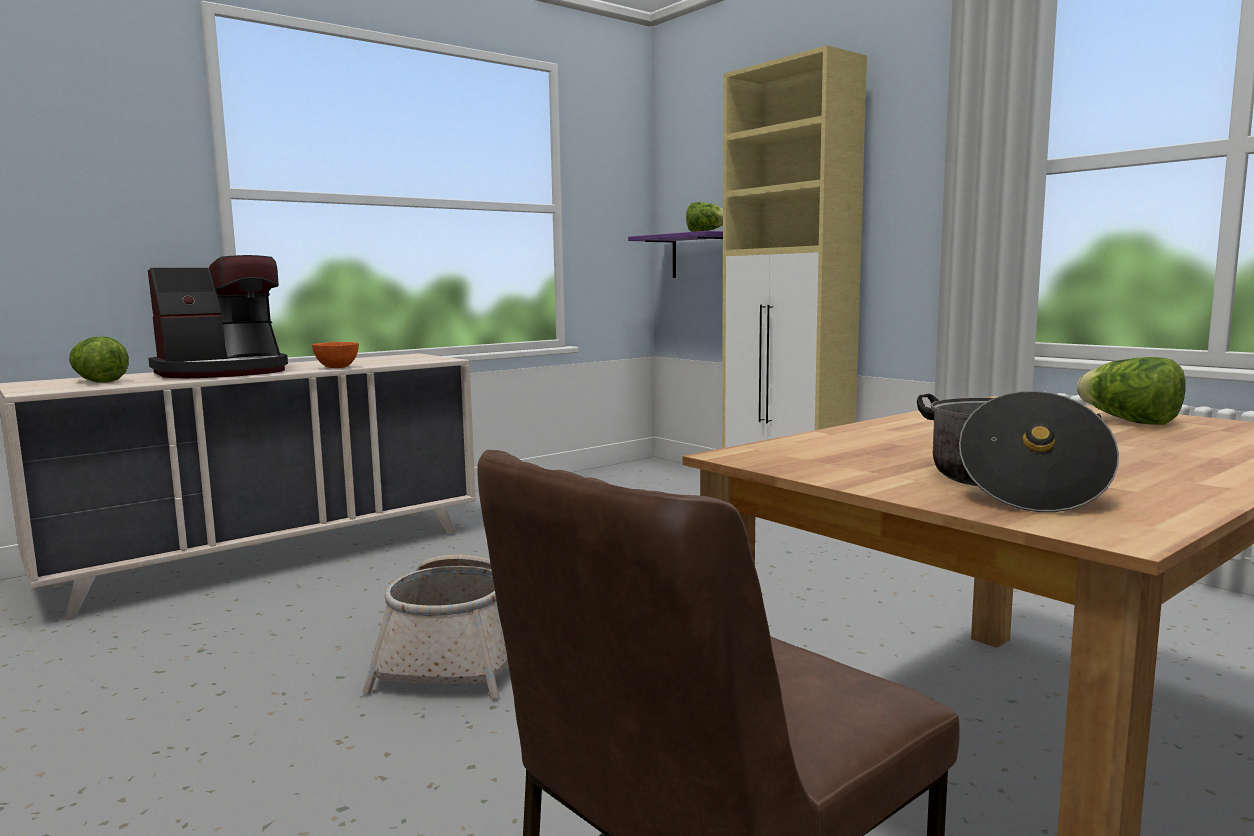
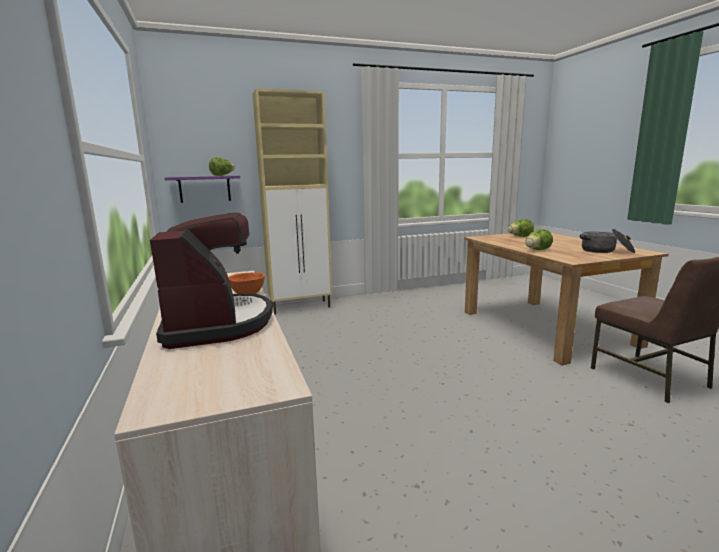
camera: 70 degrees left, 5 degrees up
lettuce [69,337,129,382] -> lettuce moved to [525,229,553,250]
basket [362,555,508,699] -> none

